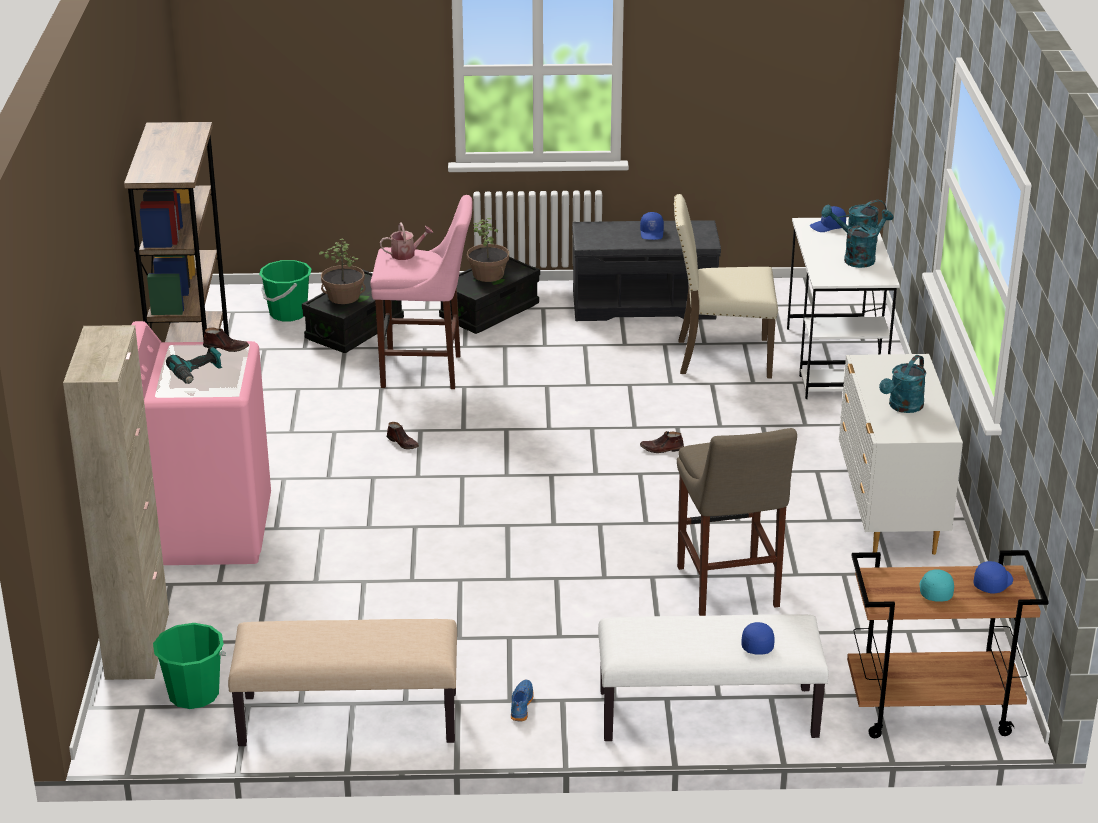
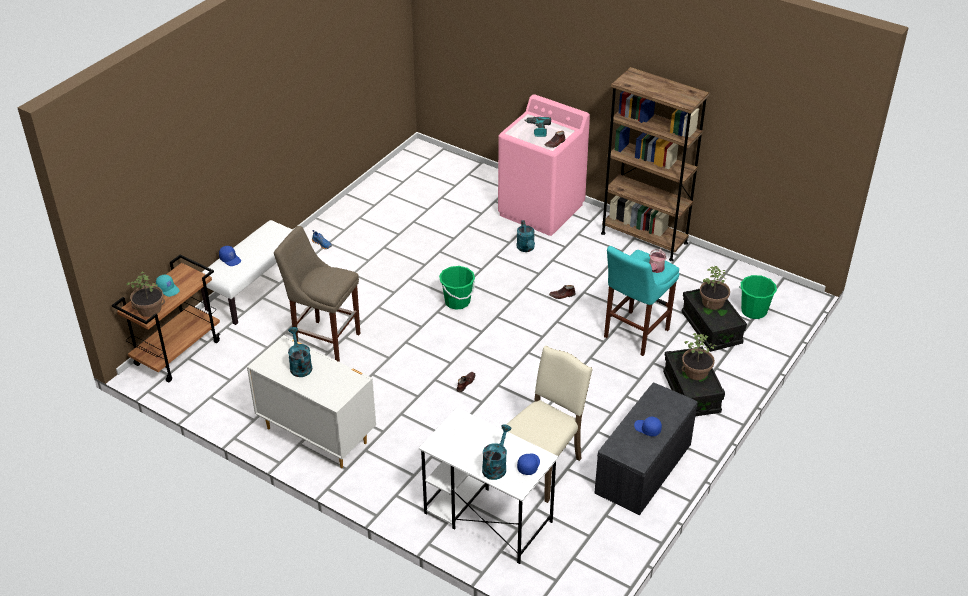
camera: 125 degrees right, 10 degrees up
beige cabinet [63,325,169,680] -> none
green bucket [153,623,226,709] -> green bucket moved to [439,266,475,310]
beige bench [228,619,457,746] -> none
pink stool [370,195,473,389] -> turquoise stool [604,246,679,356]
turquoise watering can [844,210,893,268] -> turquoise watering can moved to [516,220,535,252]
blue cap [974,561,1013,594] -> potted plant [126,272,165,317]

